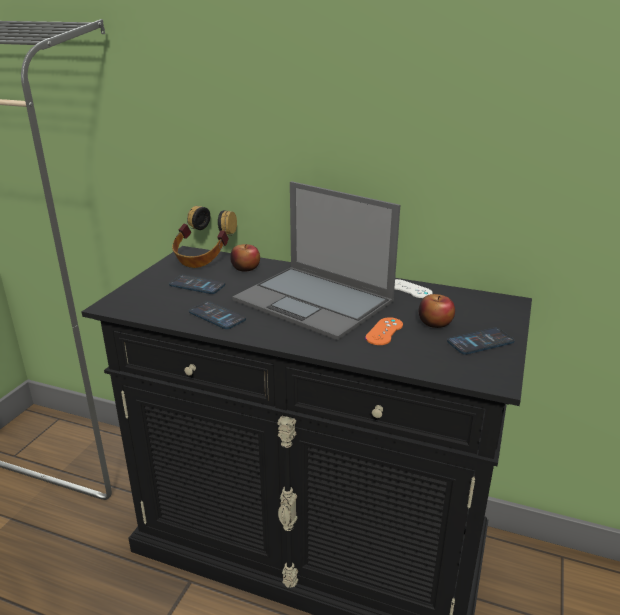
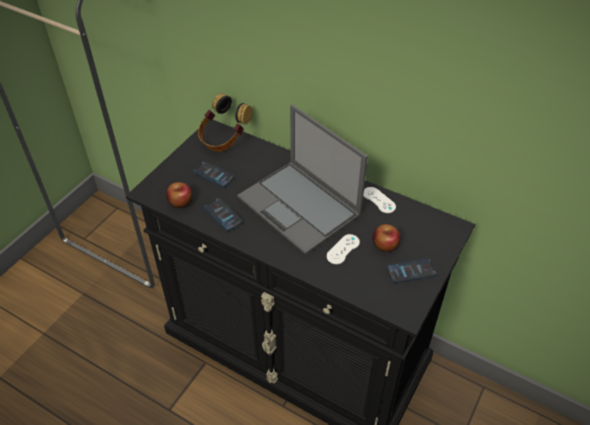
camera: 10 degrees right, 20 degrees up
apple [230,244,260,272] -> apple moved to [166,182,192,208]
orange game controller [365,317,403,345] -> white game controller [326,234,360,264]

